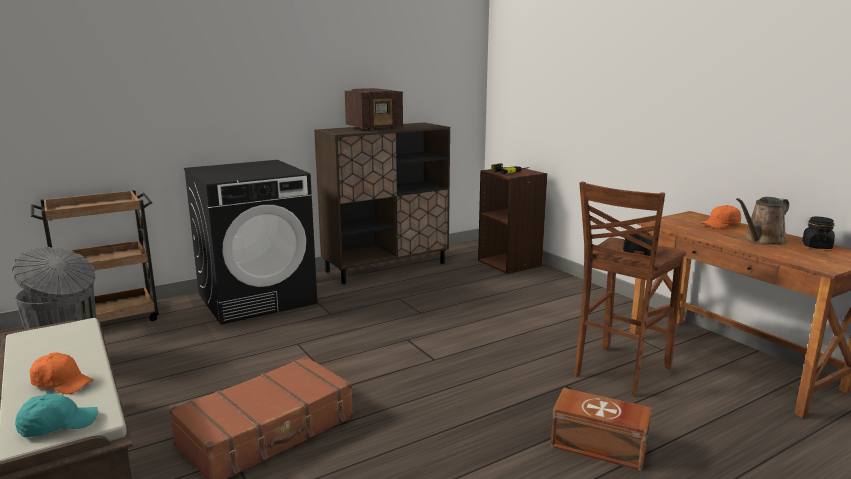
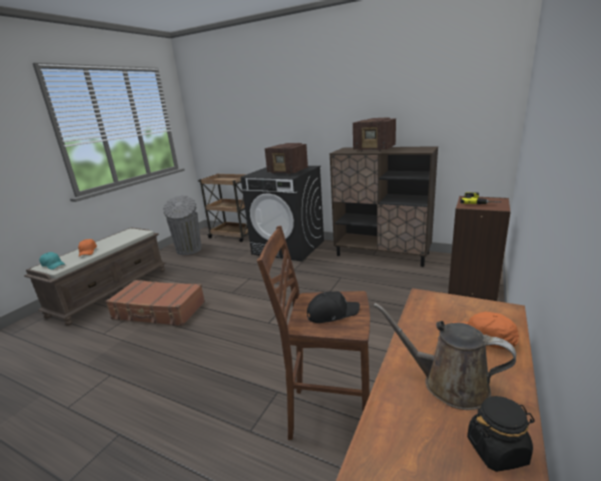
camera: 60 degrees right, 5 degrees up
brown storage box [551,388,652,471] -> none
none -> radio [265,143,308,175]

